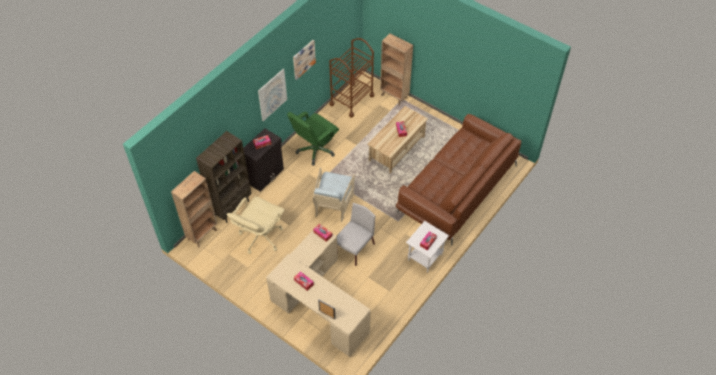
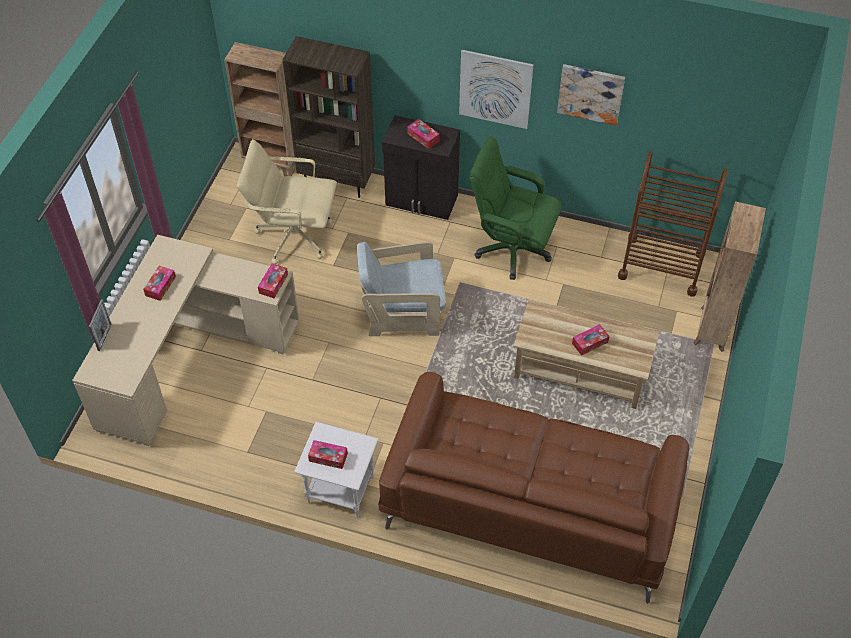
camera: 70 degrees right, 0 degrees up
grey chair [337,203,375,266] -> none

